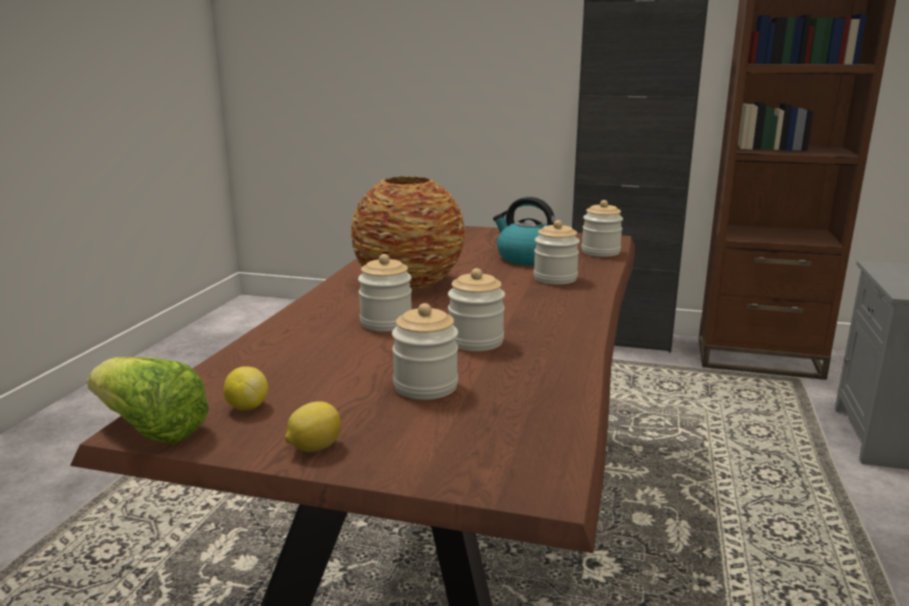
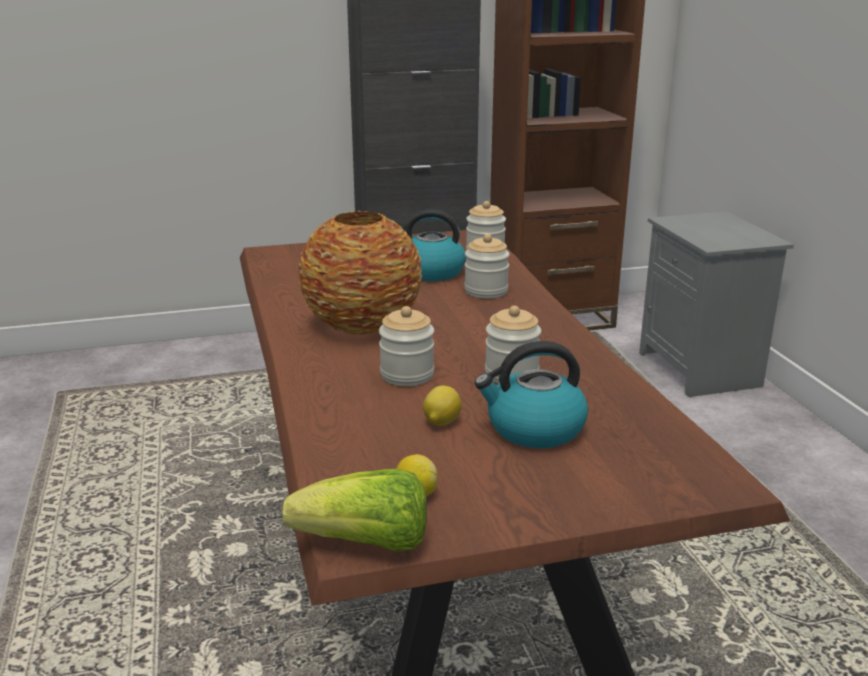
camera: 30 degrees left, 5 degrees up
lemon [285,401,341,452] -> lemon moved to [423,385,462,425]
jar [392,303,458,400] -> kettle [474,341,588,448]

